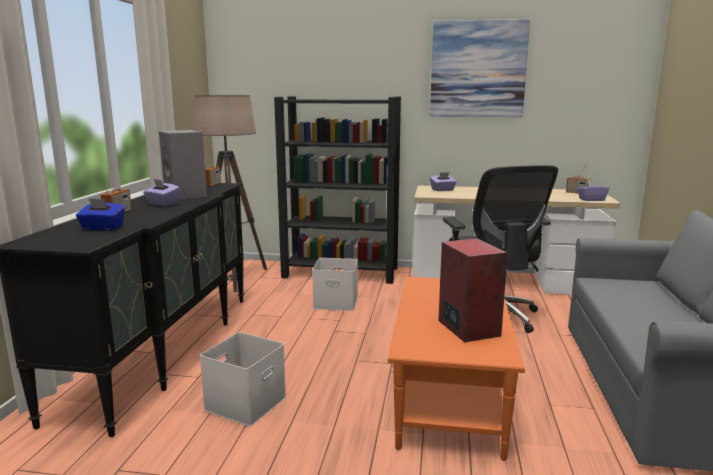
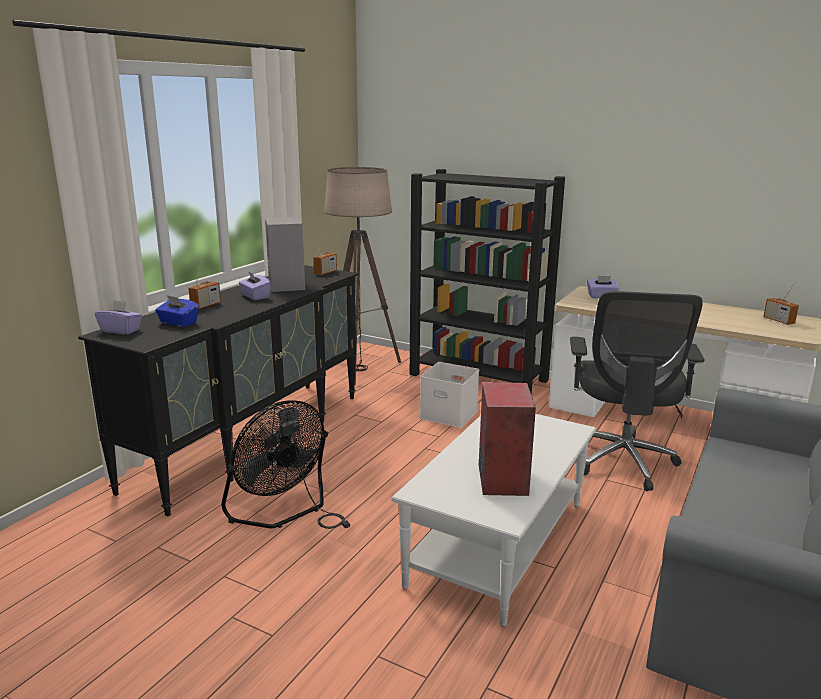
camera: 20 degrees right, 5 degrees up
white storage box [200,332,286,426] -> black fan [221,400,350,529]
orange coffee table [388,276,525,461] -> white coffee table [391,414,596,627]
picture [430,19,530,117] -> none
purple tissue box [577,180,609,201] -> purple tissue box moved to [95,300,142,335]

